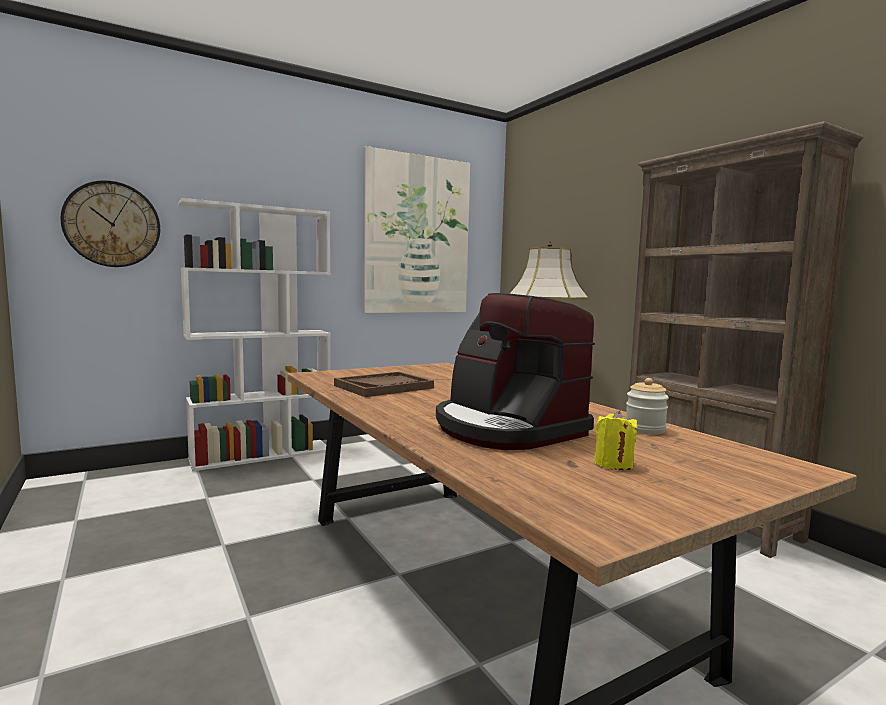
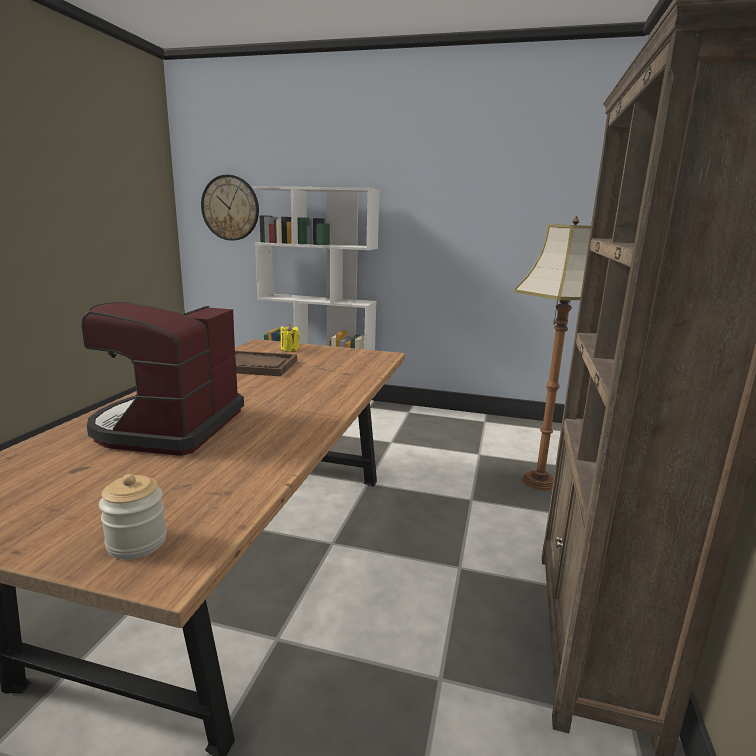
camera: 45 degrees right, 10 degrees up
picture [363,146,470,313] -> none
yellow candle [594,410,638,470] -> yellow candle moved to [281,324,300,352]
jar [626,378,669,434] -> jar moved to [99,474,167,559]

